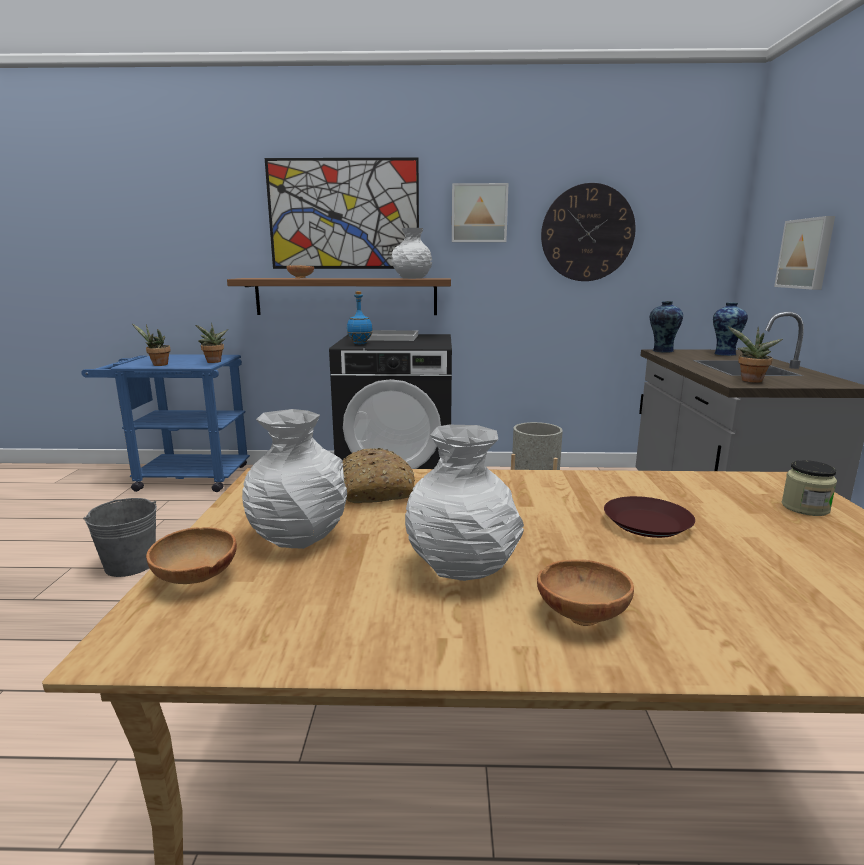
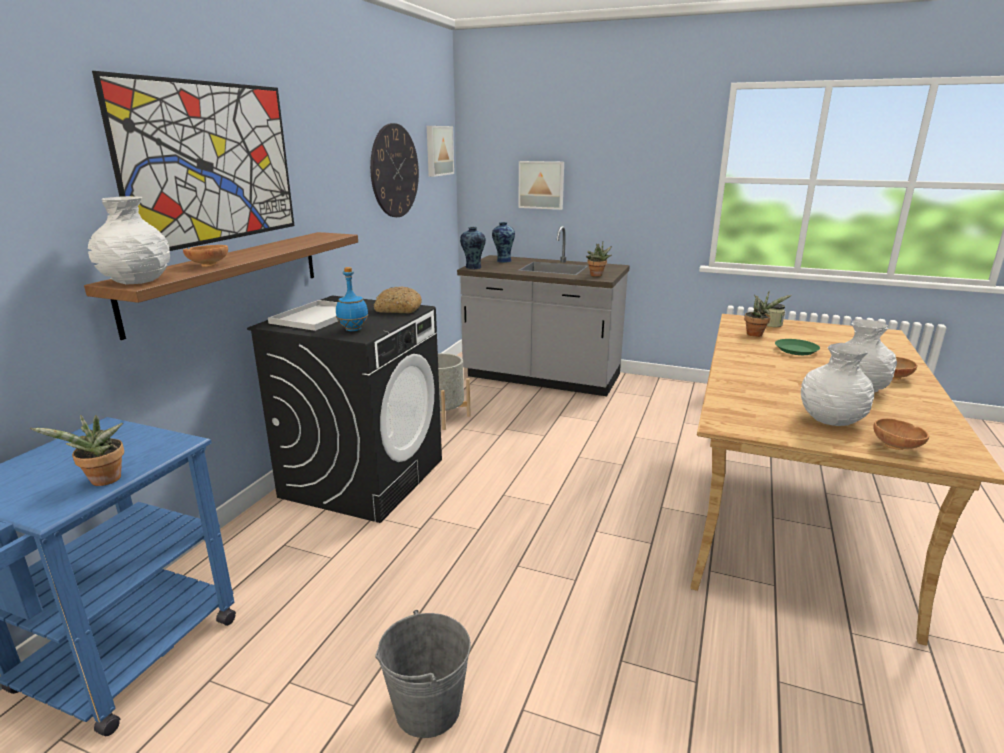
camera: 70 degrees left, 5 degrees up
potted plant [195,323,228,363] -> potted plant moved to [744,291,792,337]
bread [342,448,415,503] -> bread moved to [374,287,422,313]
white vase [391,228,432,279] -> white vase moved to [88,196,170,285]
picture [452,183,508,242] -> picture moved to [427,126,454,177]
brown plate [604,496,695,538] -> green plate [775,339,820,355]

